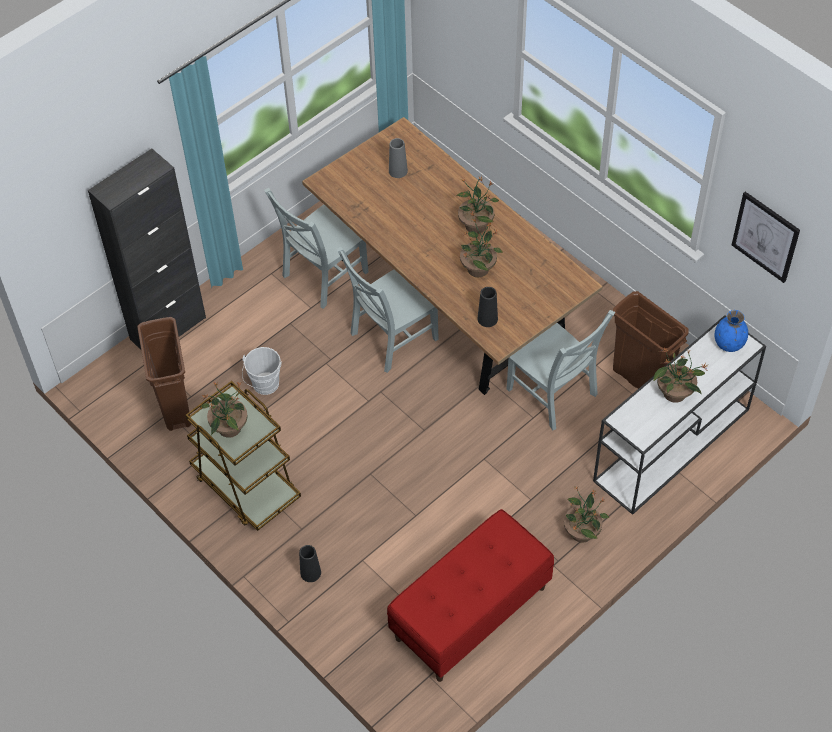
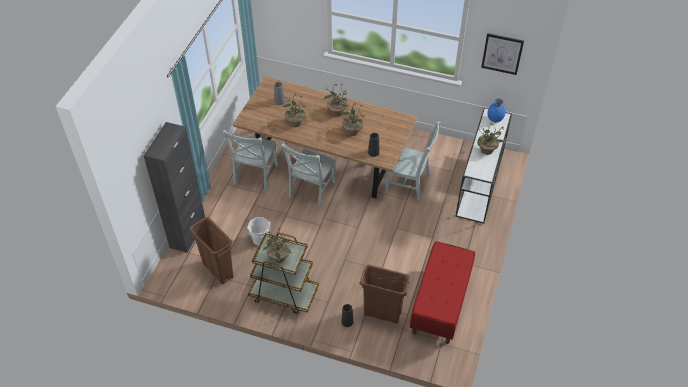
camera: 30 degrees left, 5 degrees down
potted plant [564,486,609,543] -> potted plant moved to [283,93,307,127]
brown trash can [613,291,689,389] -> brown trash can moved to [359,264,410,324]

